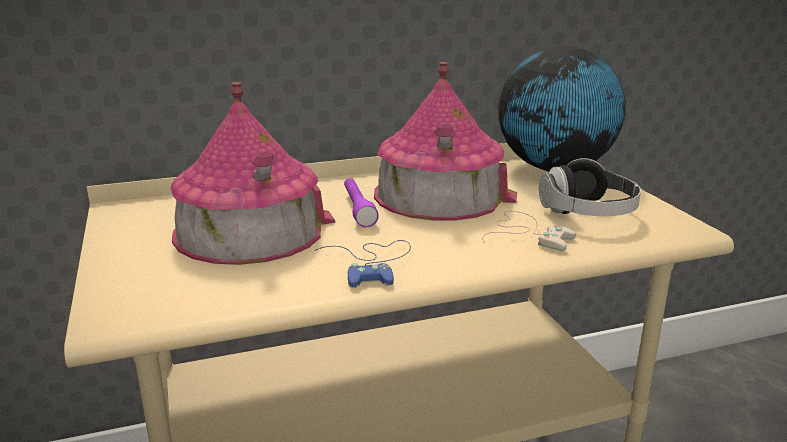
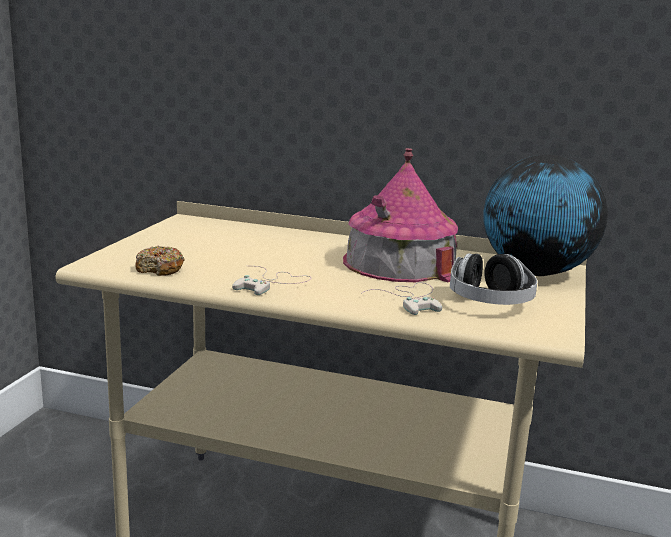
camera: 35 degrees right, 5 degrees down
toy house [171,82,335,265] -> none
blue game controller [315,240,411,288] -> white game controller [232,266,311,295]
purple flashlight [344,178,379,227] -> none
none -> donut [135,246,185,276]

